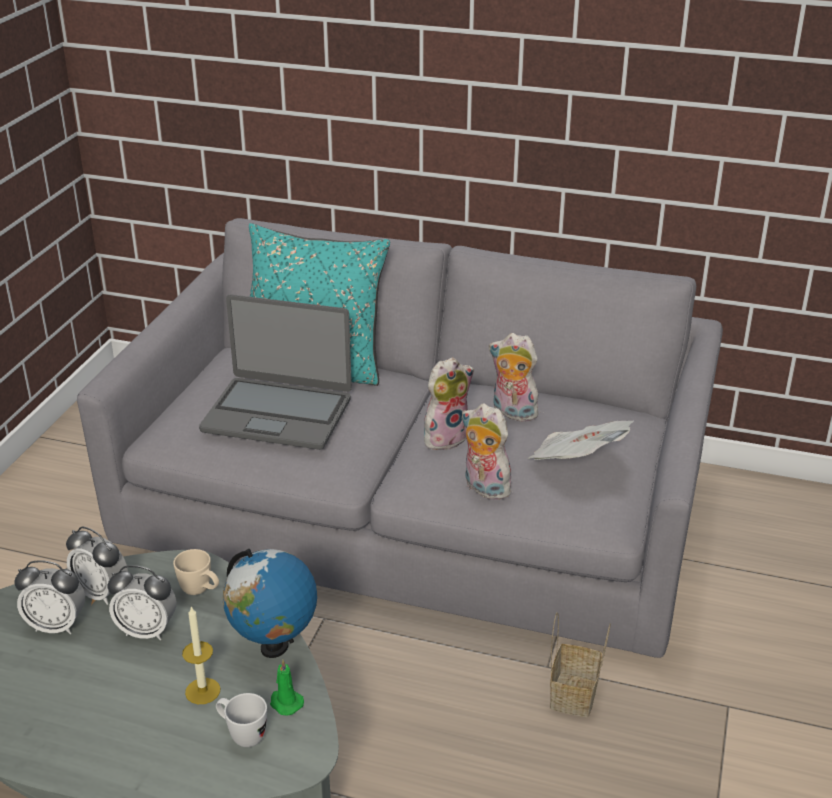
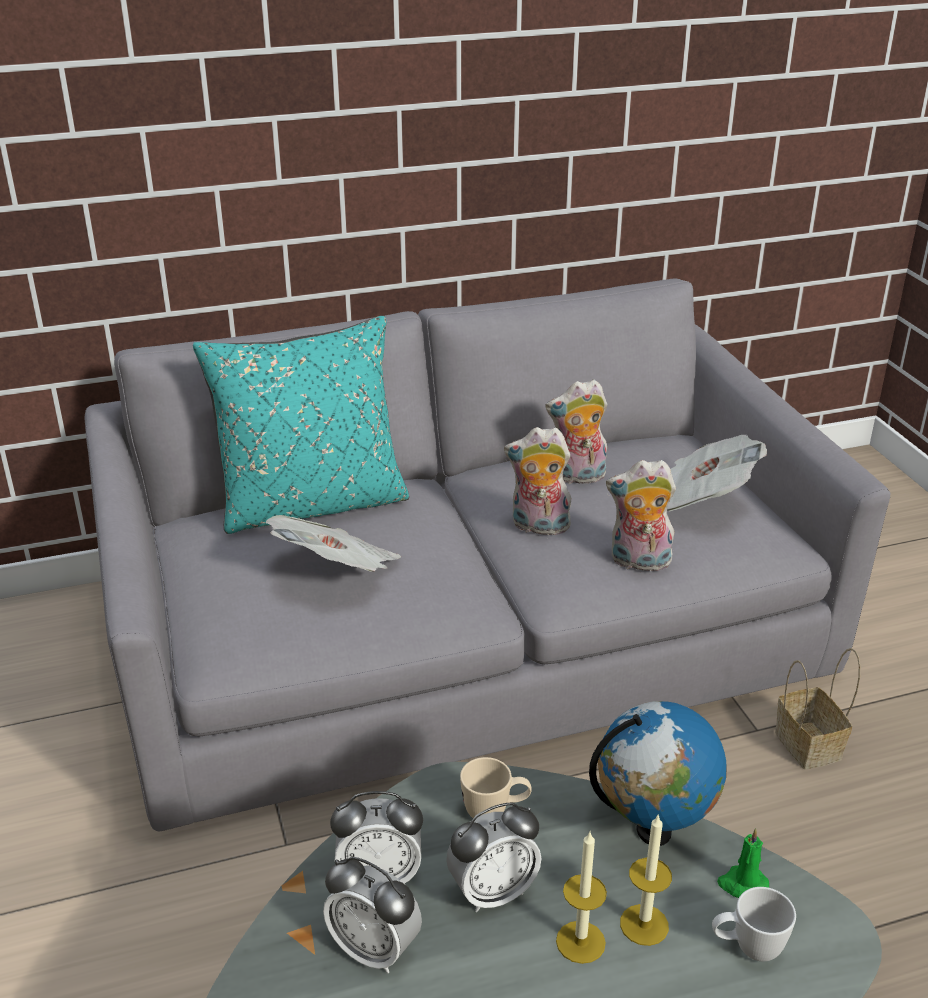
camera: 35 degrees left, 0 degrees up
alarm clock [14,560,85,634] -> alarm clock turned 60 degrees clockwise [323,857,422,973]
laptop [199,295,352,450] -> newspaper [266,515,401,572]
plush toy [424,357,474,450] -> plush toy turned 105 degrees counterclockwise [504,427,571,535]
none -> candle [556,832,607,964]

